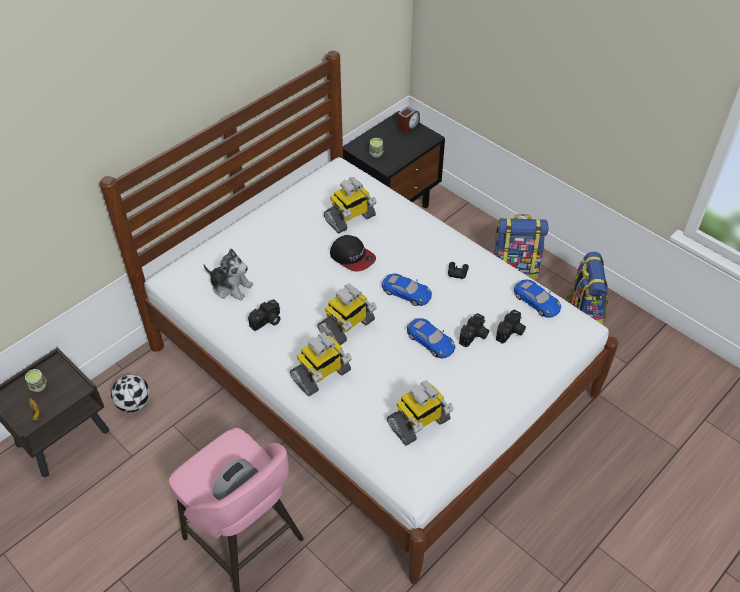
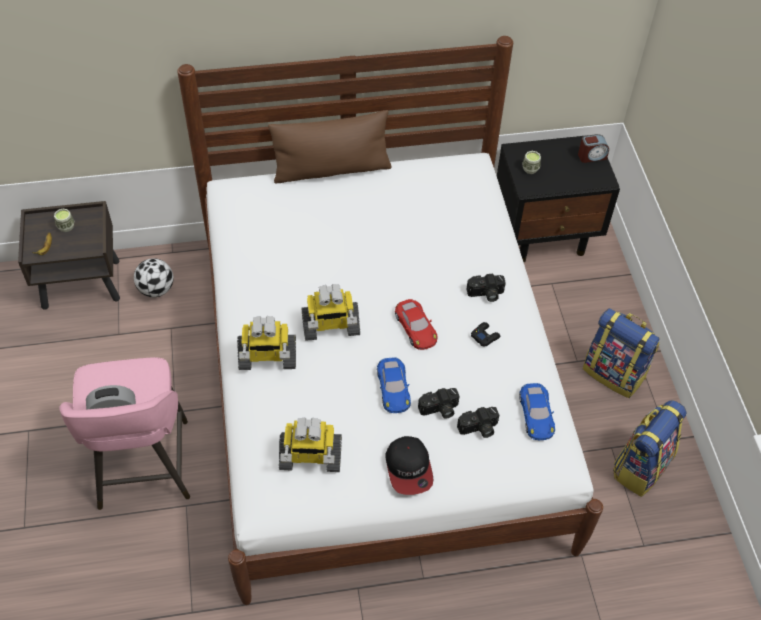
camera: 35 degrees right, 5 degrees up
plush toy [204,249,253,301] -> none
camera [248,299,280,331] -> camera moved to [467,274,506,302]
toy robot [324,177,377,234] -> none
cap [330,235,376,272] -> cap moved to [385,436,433,495]
blue toy car [382,273,432,306] -> red toy car [395,299,438,350]
none -> brown pillow [268,110,391,183]

